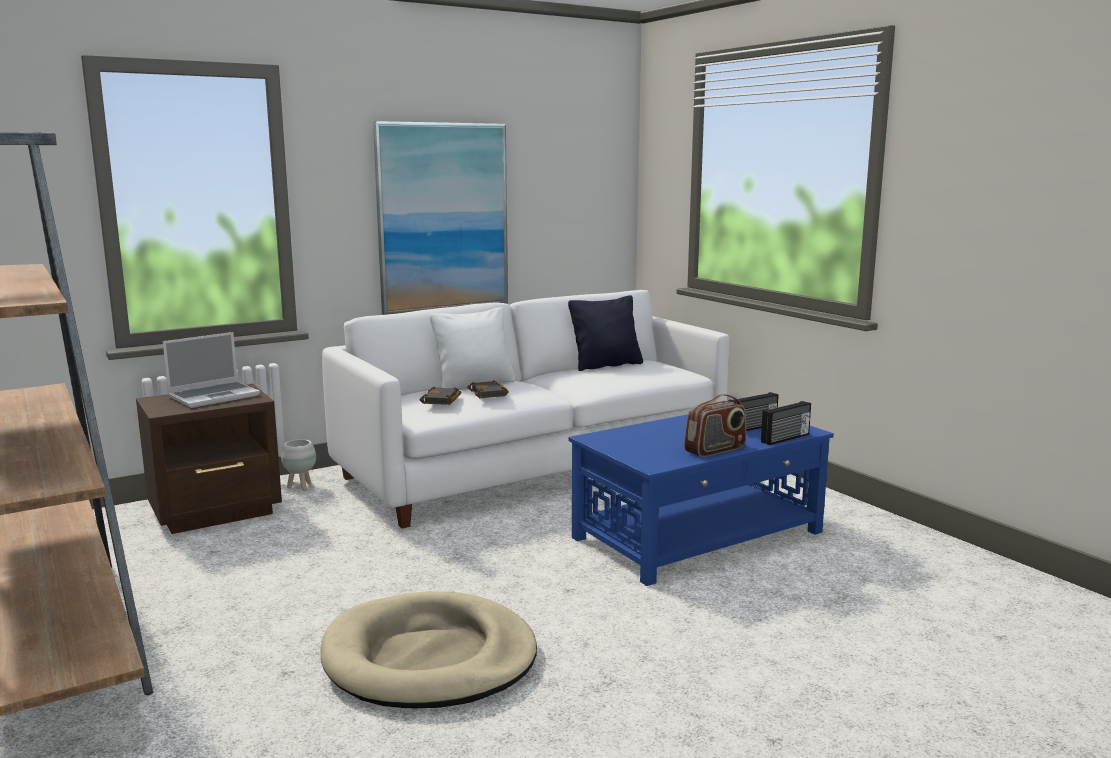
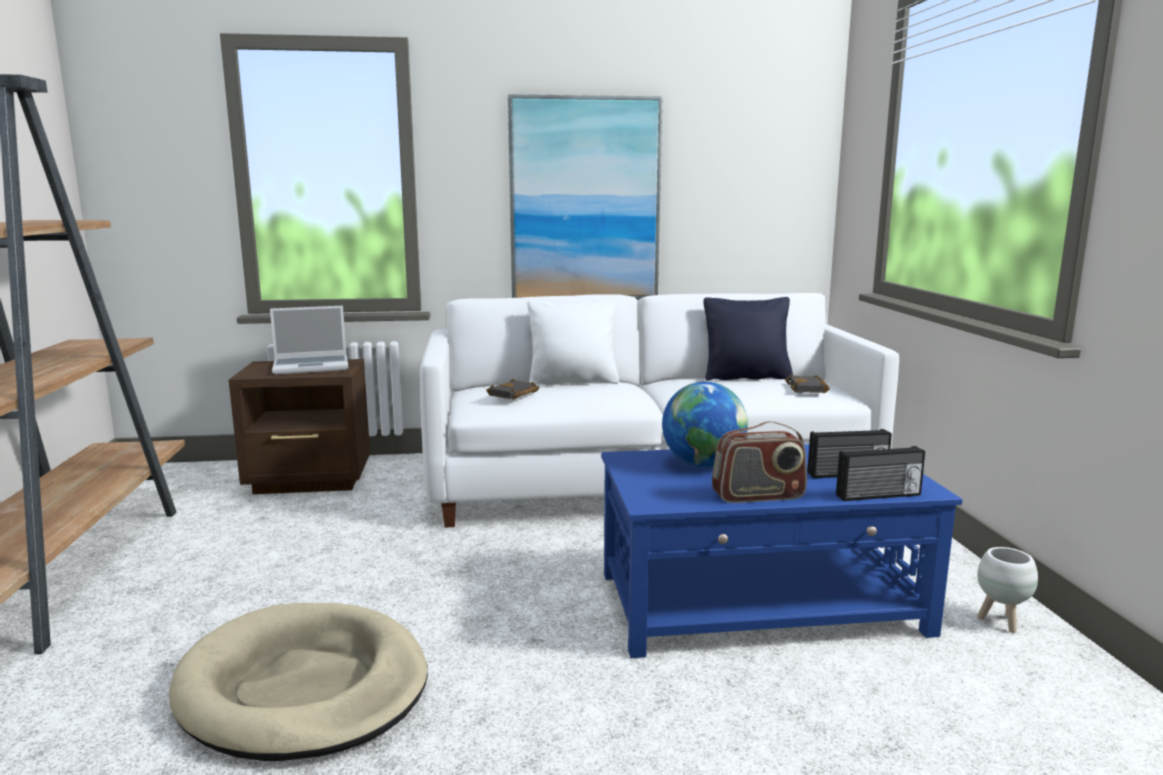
camera: 25 degrees right, 0 degrees up
white planter [281,439,316,491] -> white planter moved to [977,547,1038,633]
black book [467,380,509,399] -> black book moved to [785,375,830,393]
none -> globe [662,382,748,467]

